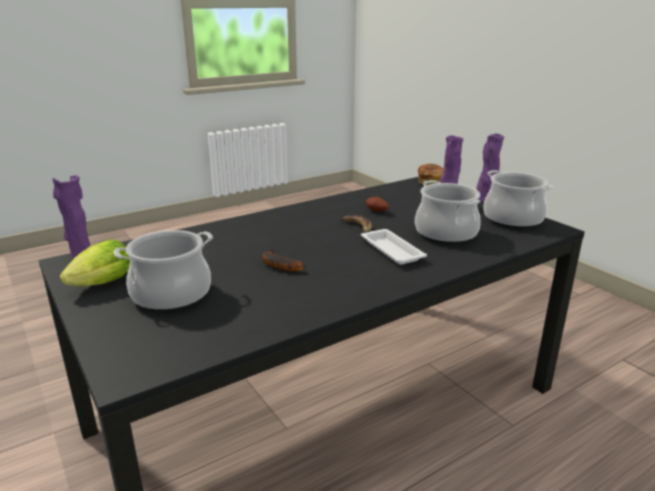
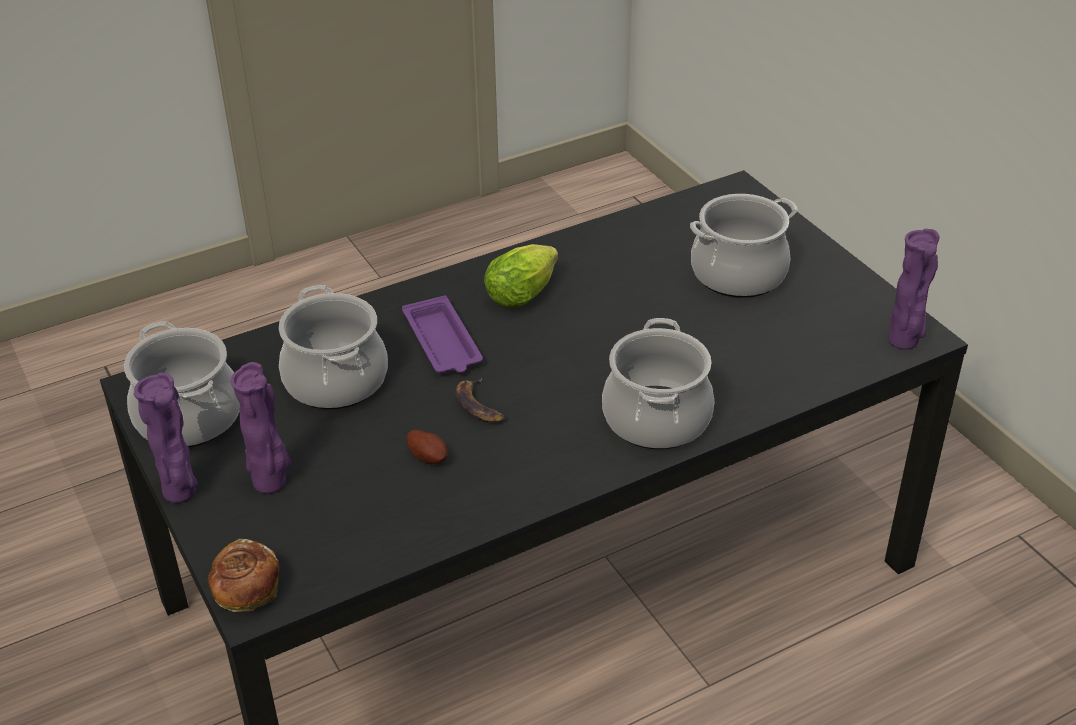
camera: 175 degrees left, 15 degrees up
lettuce [60,239,130,286] -> lettuce moved to [484,244,558,307]
banana [262,249,305,272] -> none
white tray [361,229,427,265] -> purple tray [402,295,483,373]
none -> cooking pot [602,318,715,449]

